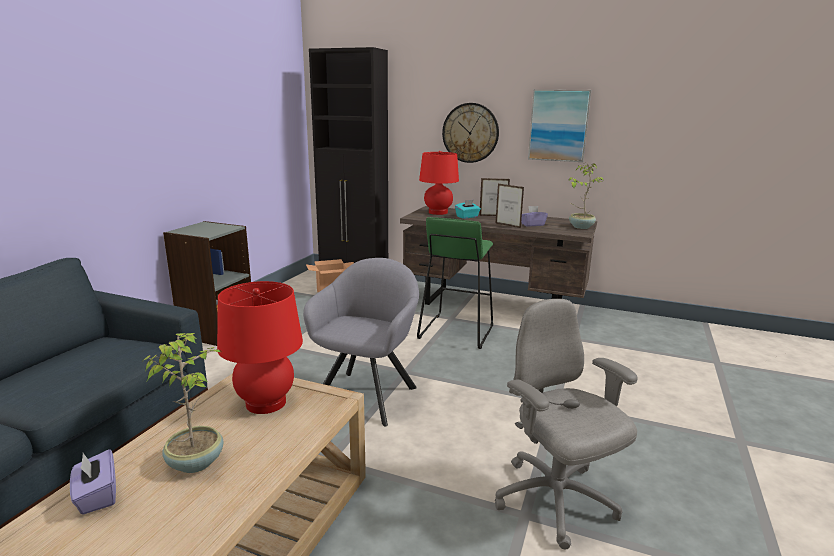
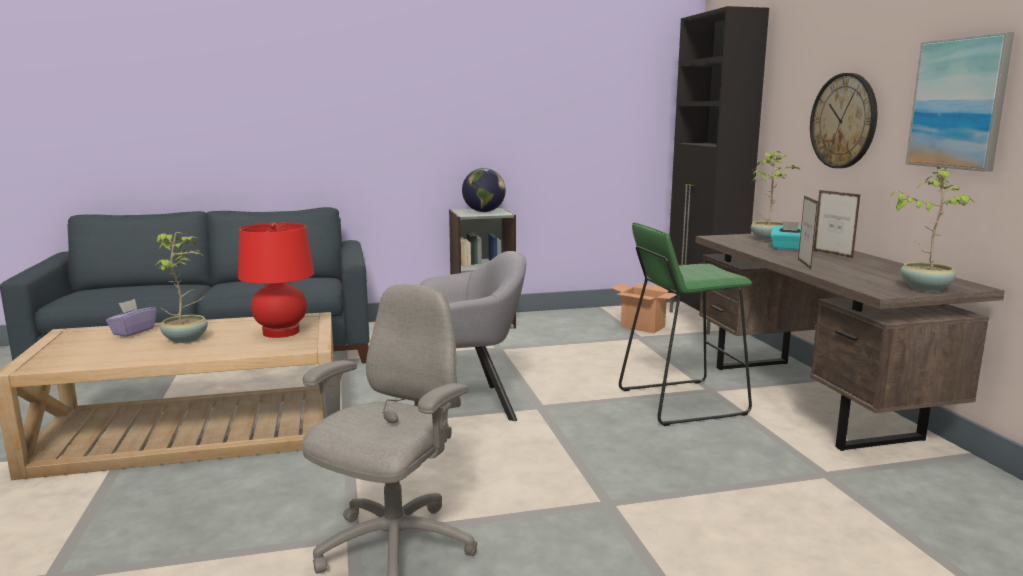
camera: 55 degrees right, 5 degrees down
red table lamp [419,151,459,215] -> potted plant [751,151,799,241]
purple tissue box [521,206,548,227] -> none
none -> globe [462,168,506,212]

